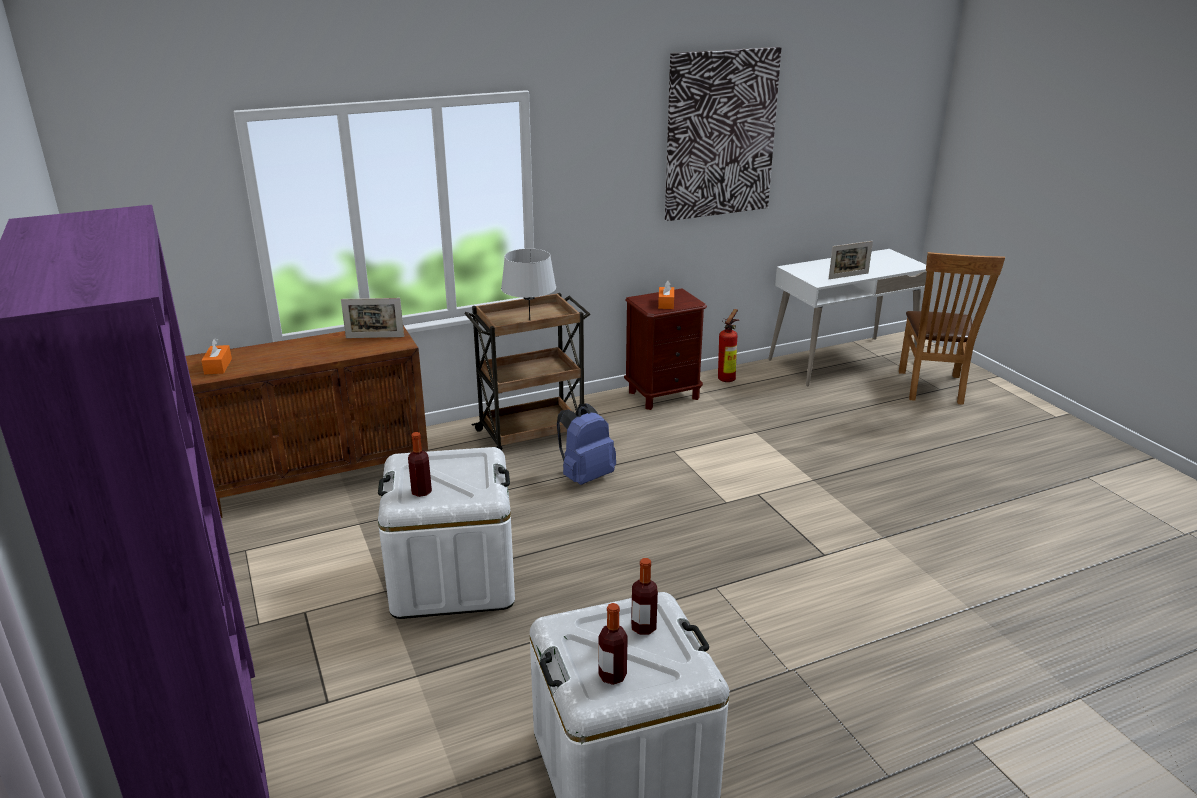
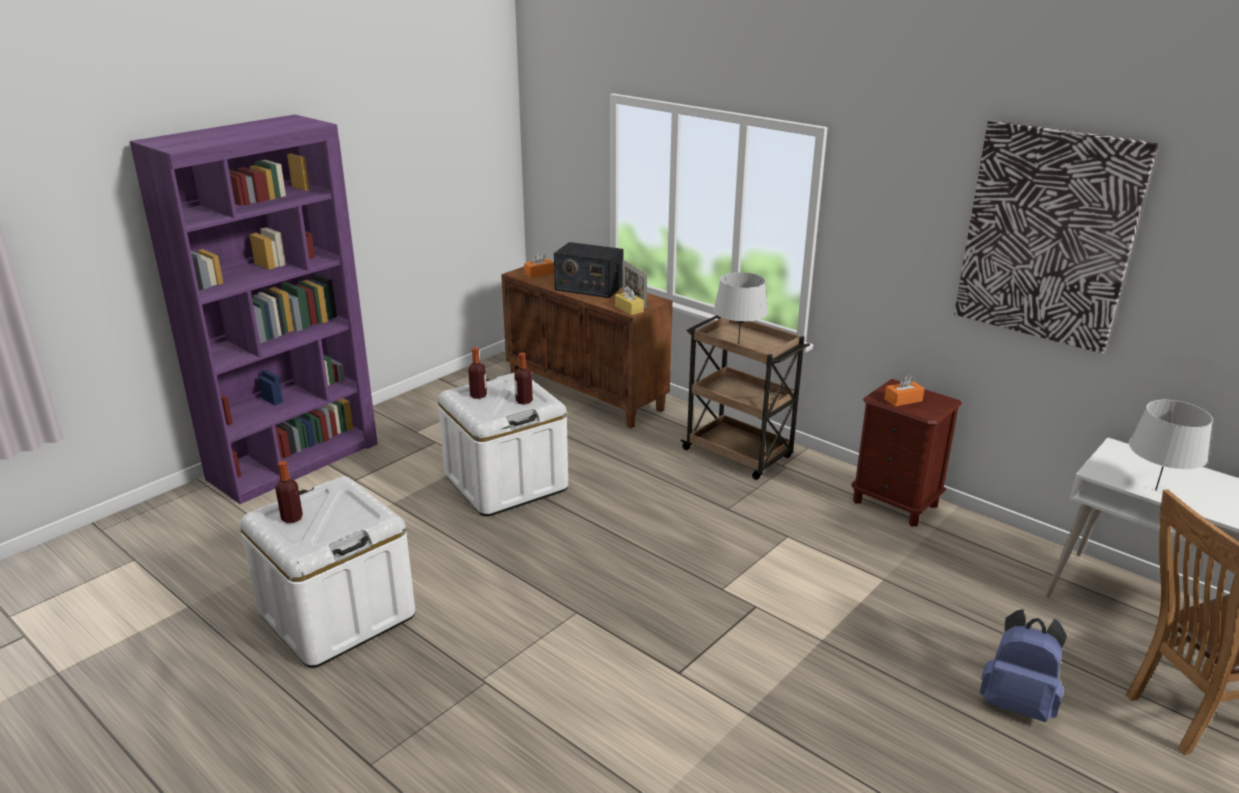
camera: 65 degrees right, 0 degrees up
blue backpack [557,404,616,485] -> blue backpack moved to [980,609,1067,722]
bottle [631,558,658,635] -> bottle moved to [514,352,533,405]
fire extinguisher [718,309,739,382] -> none
picture frame [829,241,873,279] -> grey table lamp [1129,400,1213,491]
none -> radio [554,242,624,298]
none -> yellow tissue box [615,286,644,315]

